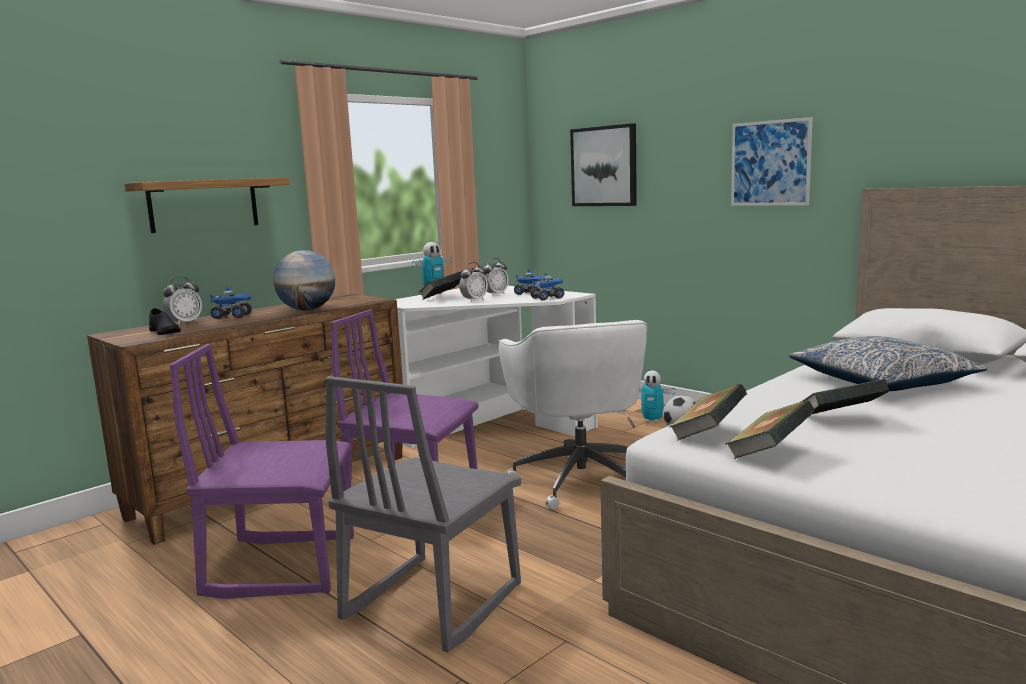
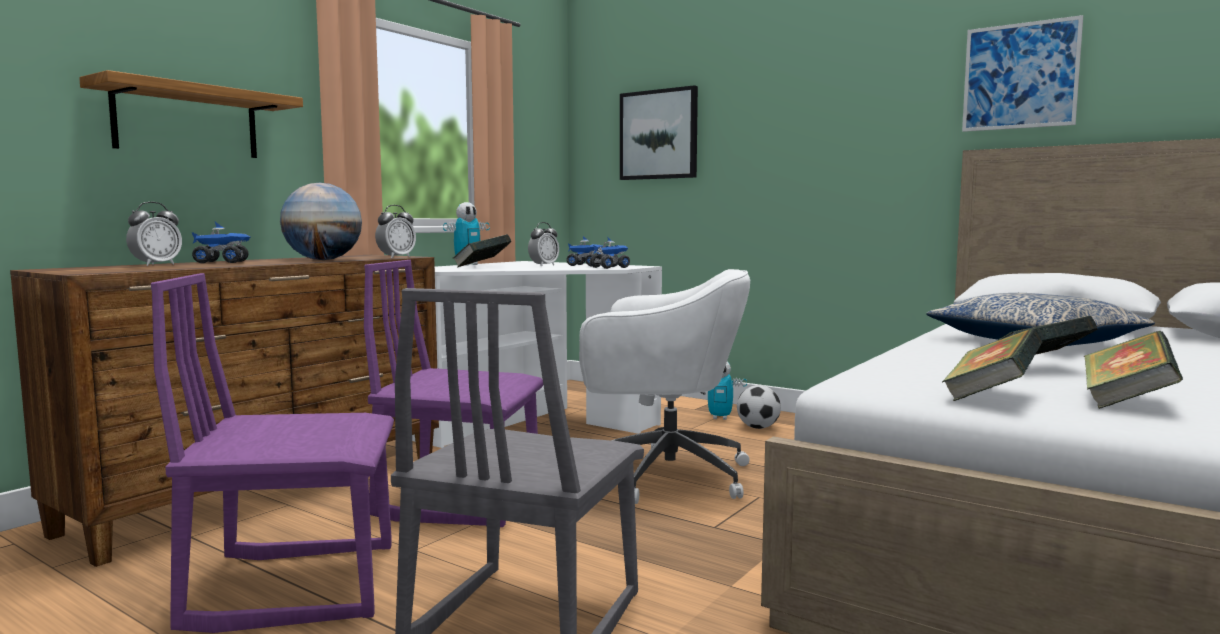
camera: 10 degrees left, 5 degrees down
black shoe [149,308,181,335] -> none
alarm clock [459,262,488,302] -> alarm clock moved to [375,205,416,258]
white office chair [498,320,647,510] -> white office chair turned 60 degrees counterclockwise [579,269,750,504]
book [669,384,747,441] -> book moved to [1084,331,1183,409]
picture [731,117,813,206] -> picture moved to [962,15,1083,132]

